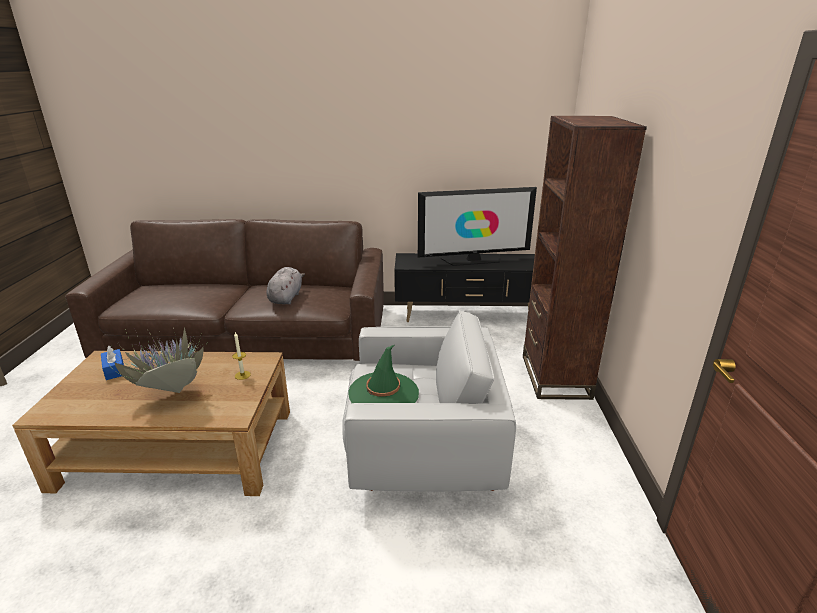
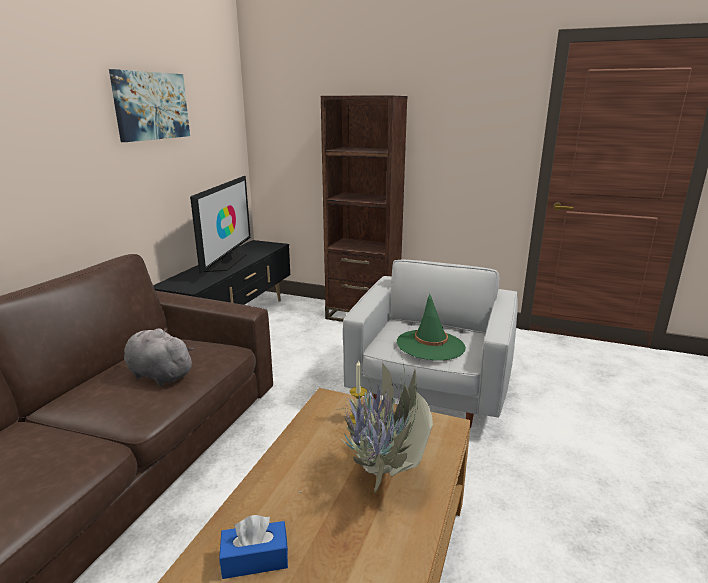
camera: 70 degrees left, 5 degrees down
none -> picture [109,69,190,142]

